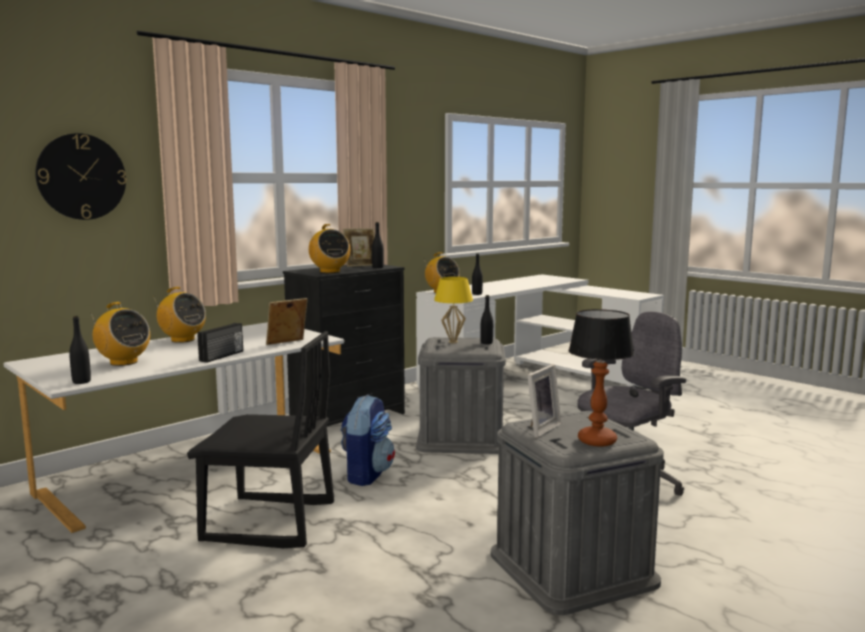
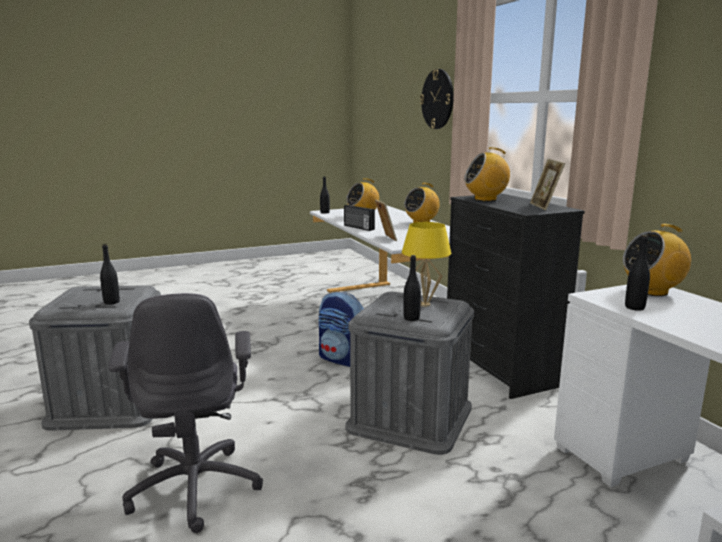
camera: 110 degrees right, 5 degrees up
black chair [187,331,334,548] -> none
black bottle [372,222,384,268] -> black bottle moved to [100,244,120,305]
picture frame [527,364,561,438] -> none
table lamp [569,309,634,447] -> none

